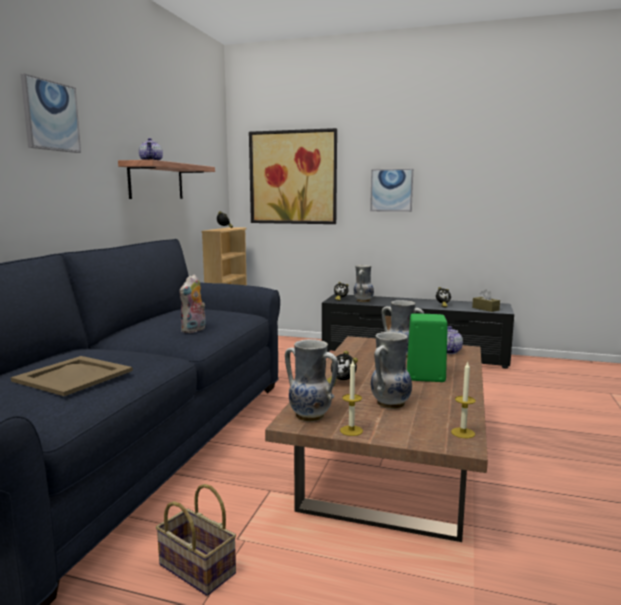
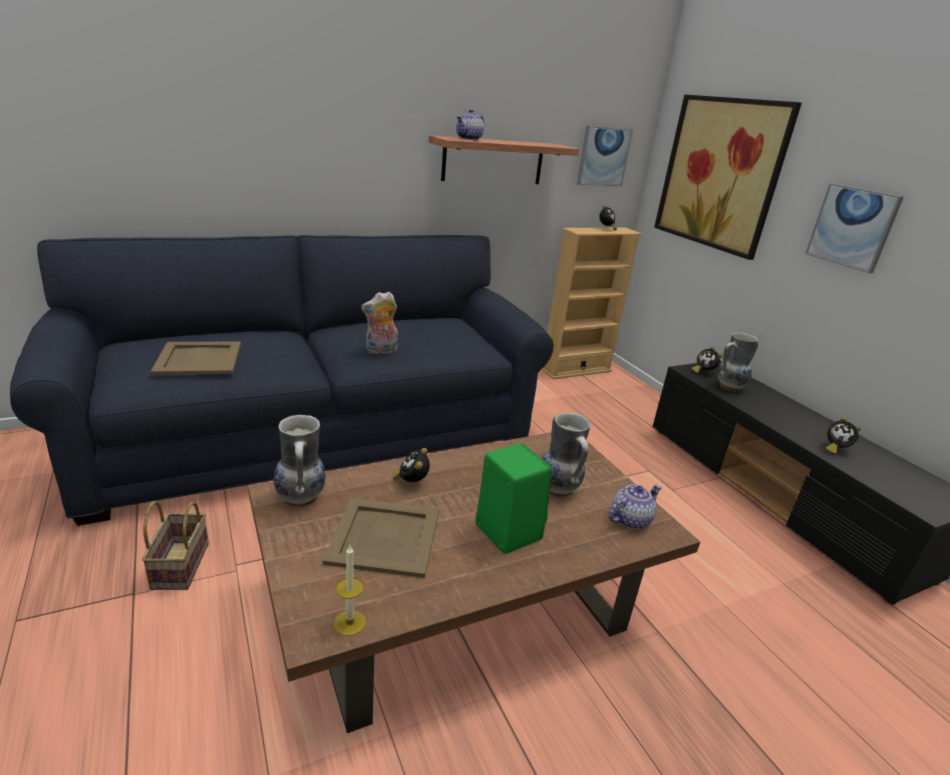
camera: 45 degrees right, 15 degrees up
picture [21,73,81,153] -> picture moved to [577,126,633,186]
candle [340,361,363,436] -> none
vase [371,332,412,409] -> beige tray [323,498,439,578]
brown tissue box [472,289,500,312] -> none

